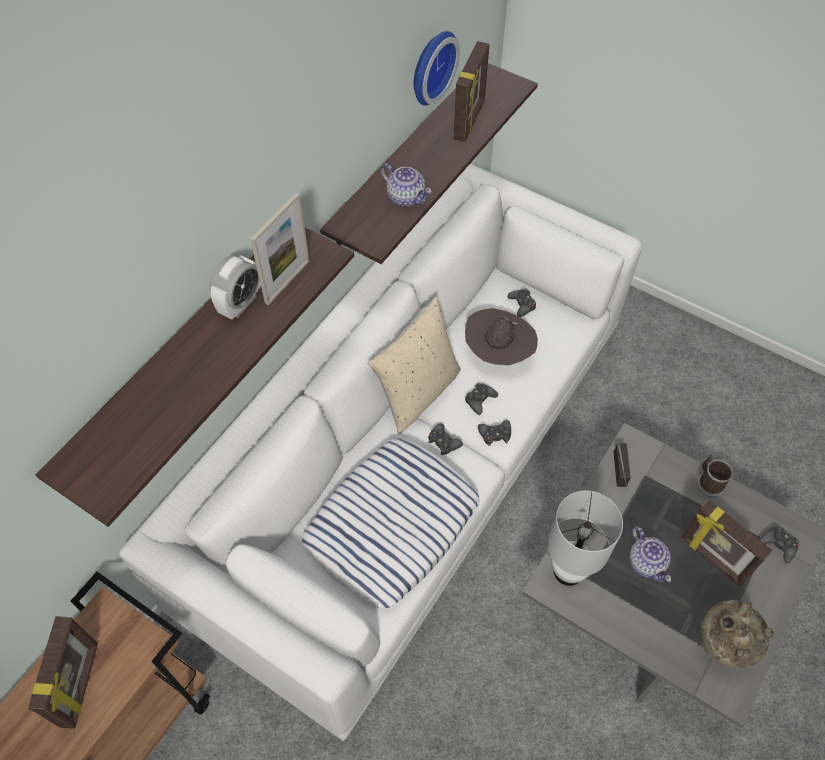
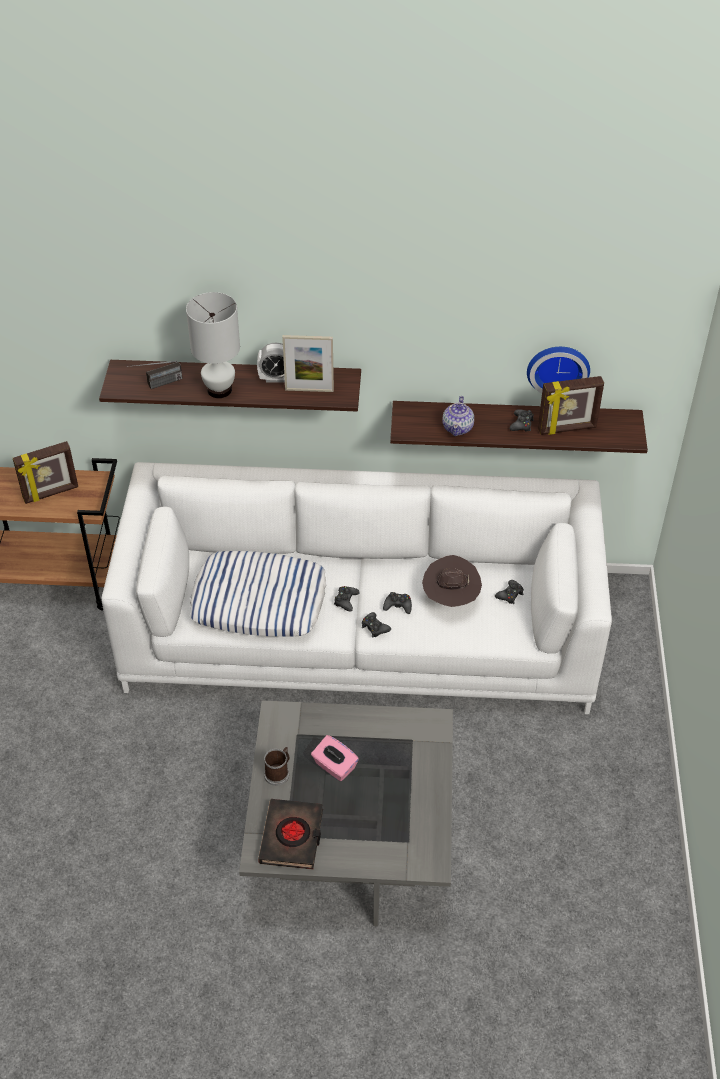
camera: 60 degrees right, 10 degrees down
beige pillow [368,296,461,434] -> none
white table lamp [548,490,623,586] -> white table lamp moved to [186,292,240,398]
radio [614,443,631,491] -> radio moved to [127,361,183,389]
teapot [629,526,671,582] -> pink tissue box [311,735,359,781]
picture frame [681,500,773,586] -> none
mug [697,455,733,498] -> mug moved to [264,747,289,786]
beige vase [701,600,774,668] -> black book [258,799,323,870]
black game controller [759,526,799,563] -> black game controller moved to [509,409,534,432]

